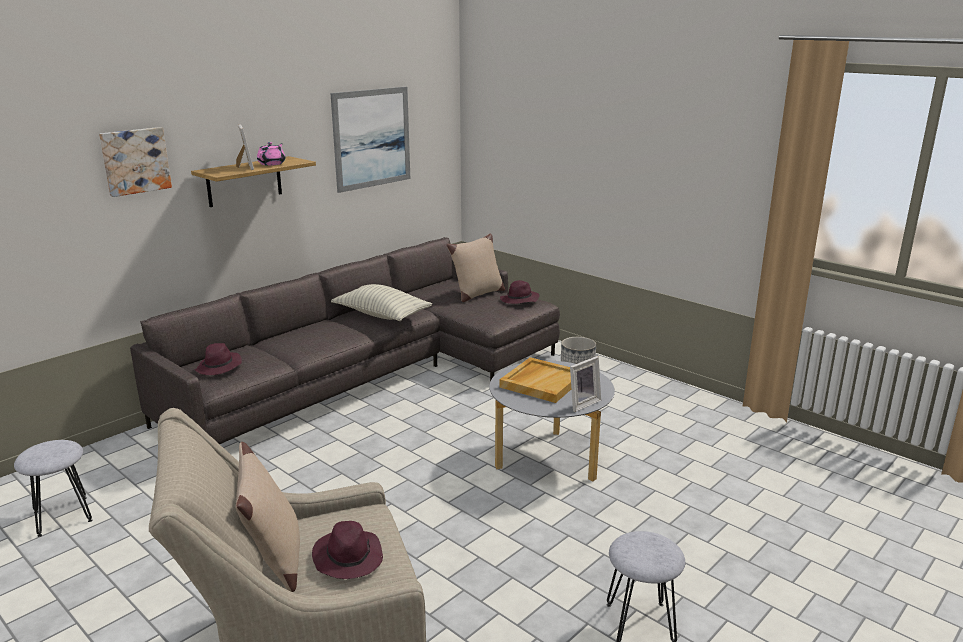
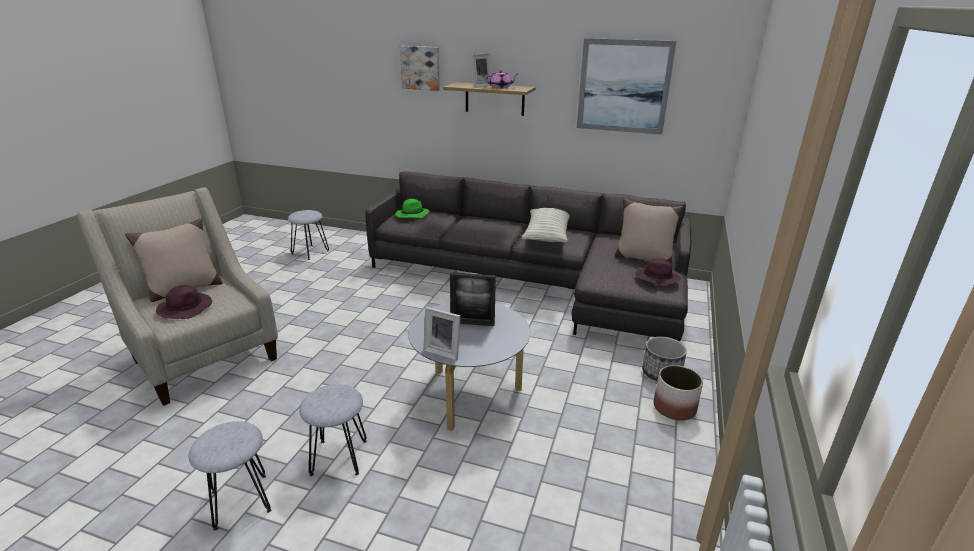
camera: 65 degrees right, 5 degrees up
purple hat [195,343,242,375] -> green hat [395,199,430,218]
beige tray [499,357,571,403] -> picture frame [450,272,496,326]
none -> grey stool [299,384,367,476]
none -> planter [654,365,703,421]

